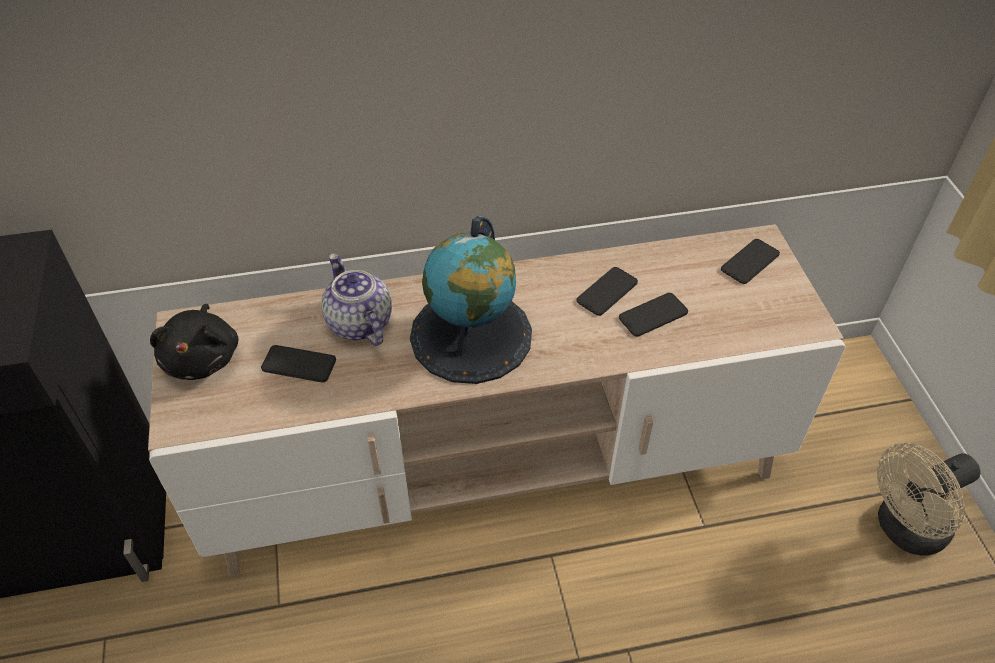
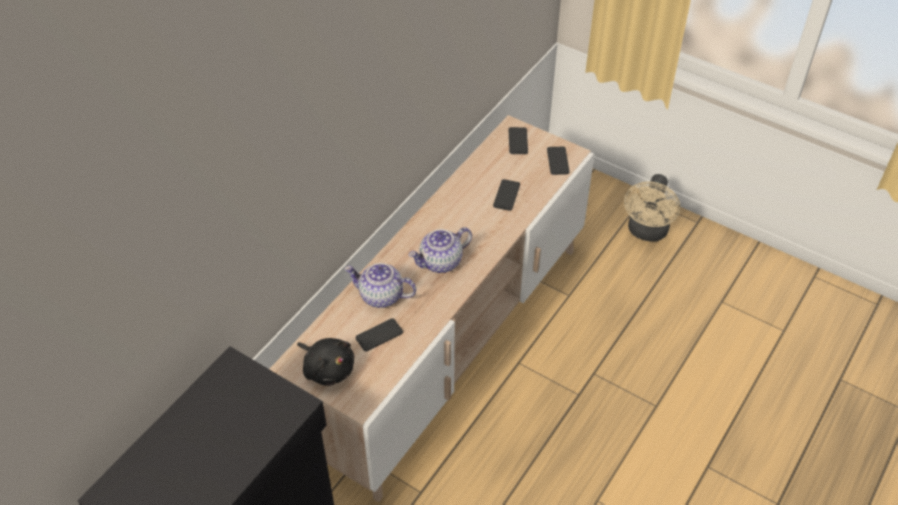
camera: 45 degrees left, 0 degrees up
globe [410,215,532,384] -> teapot [409,227,472,273]
phone [577,267,638,316] -> phone moved to [547,147,569,175]

